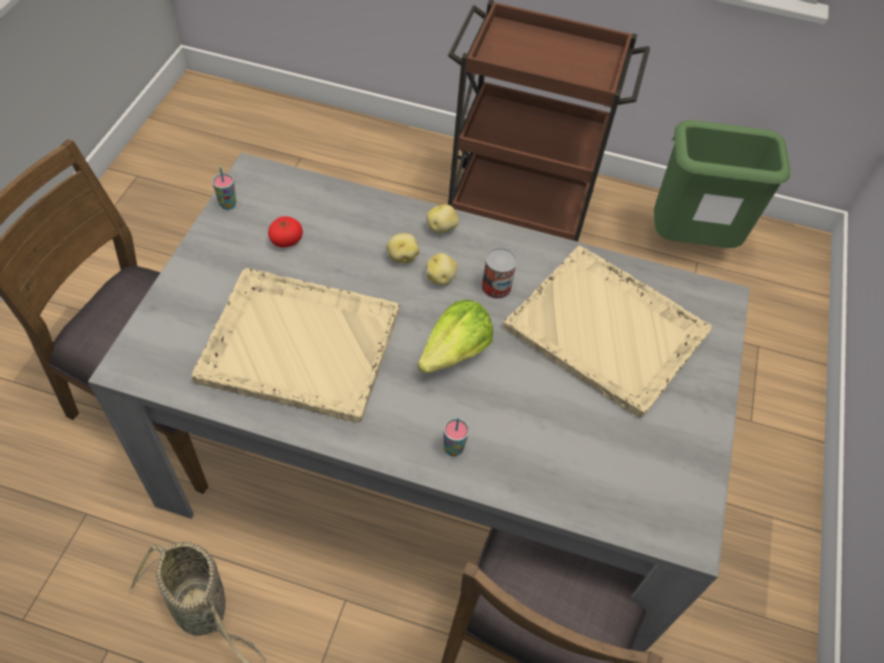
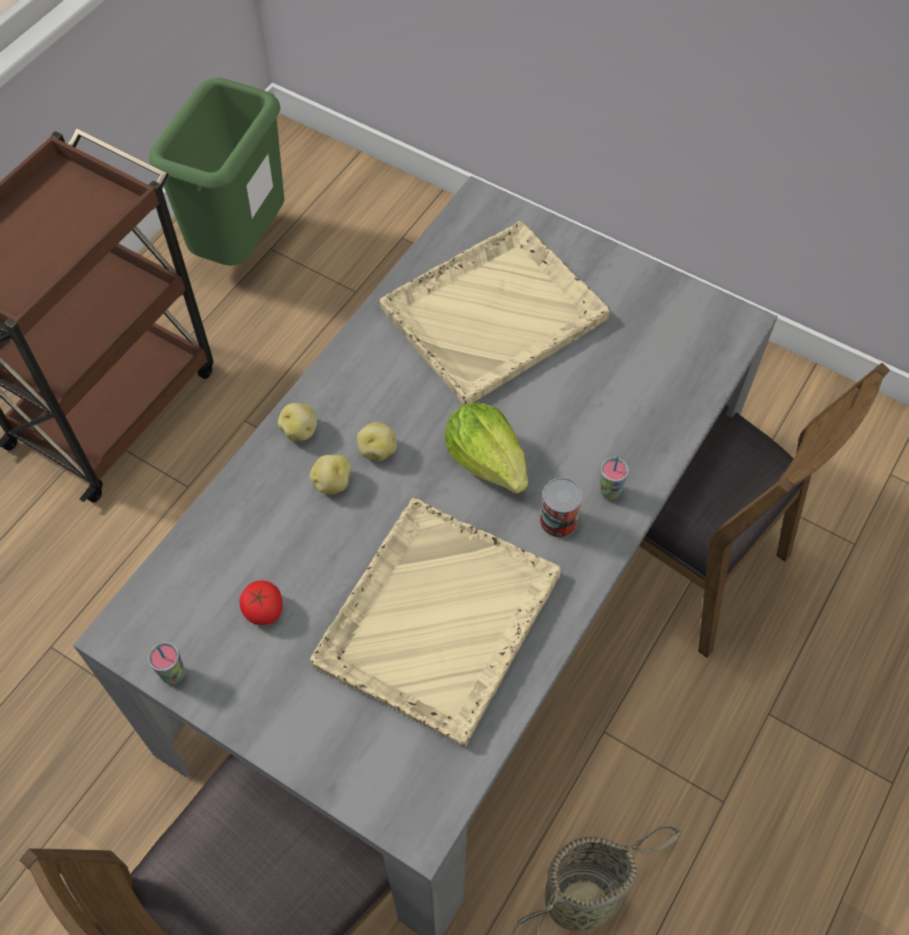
camera: 70 degrees left, 5 degrees up
can [481,248,517,299] -> can moved to [540,478,583,538]

